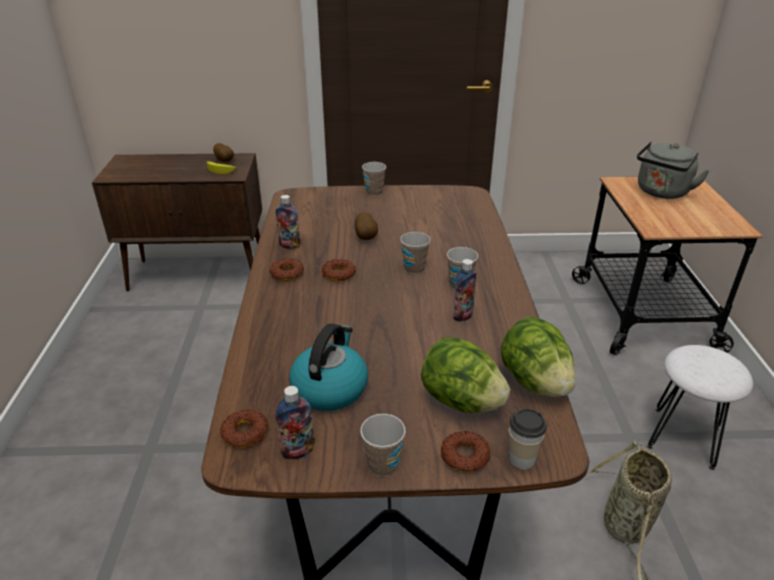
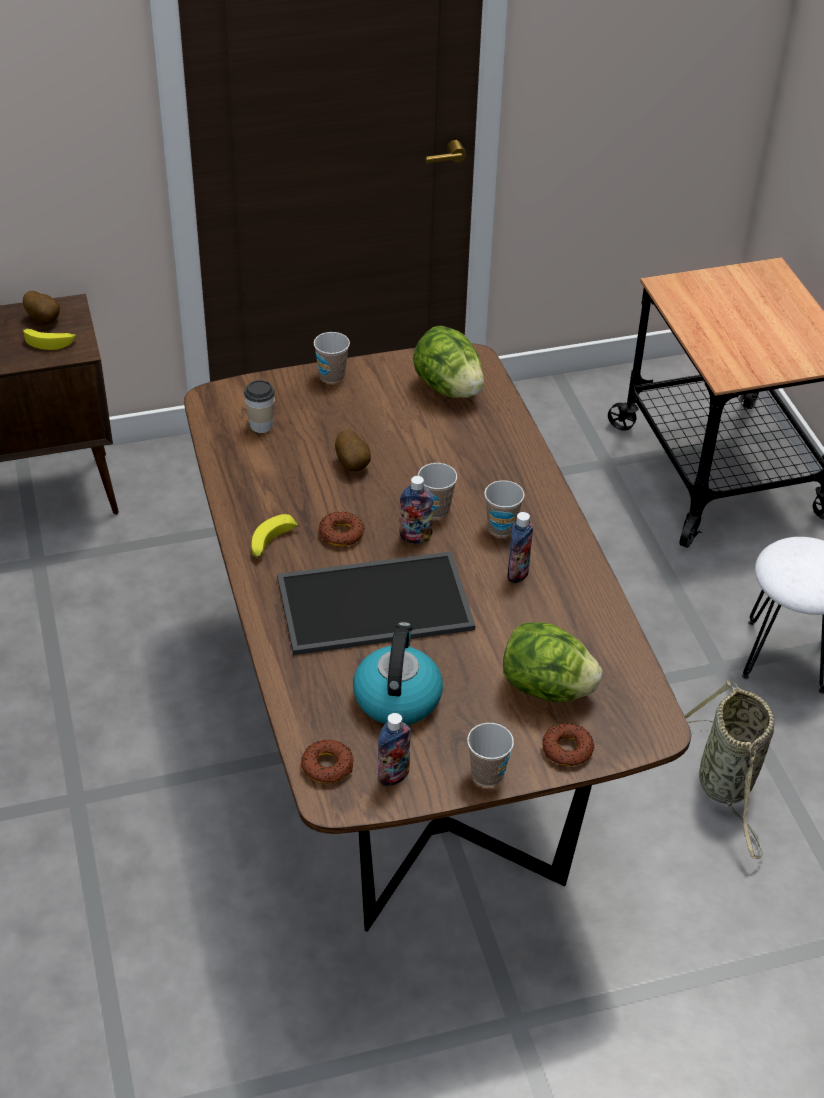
camera: 15 degrees left, 10 degrees up
donut [269,258,304,281] -> banana [252,514,300,558]
bottle [276,195,300,249] -> bottle moved to [399,476,434,544]
lettuce [501,317,576,397] -> lettuce moved to [413,326,484,398]
cup [509,409,547,470] -> cup moved to [244,380,275,433]
grey kettle [637,141,709,199] -> none
none -> tray [277,551,475,655]

